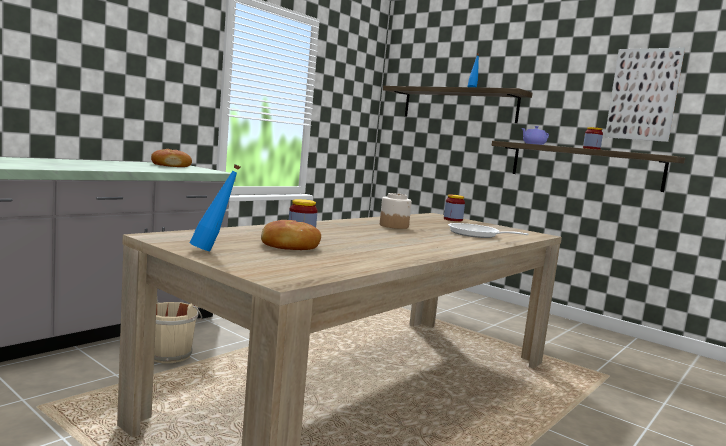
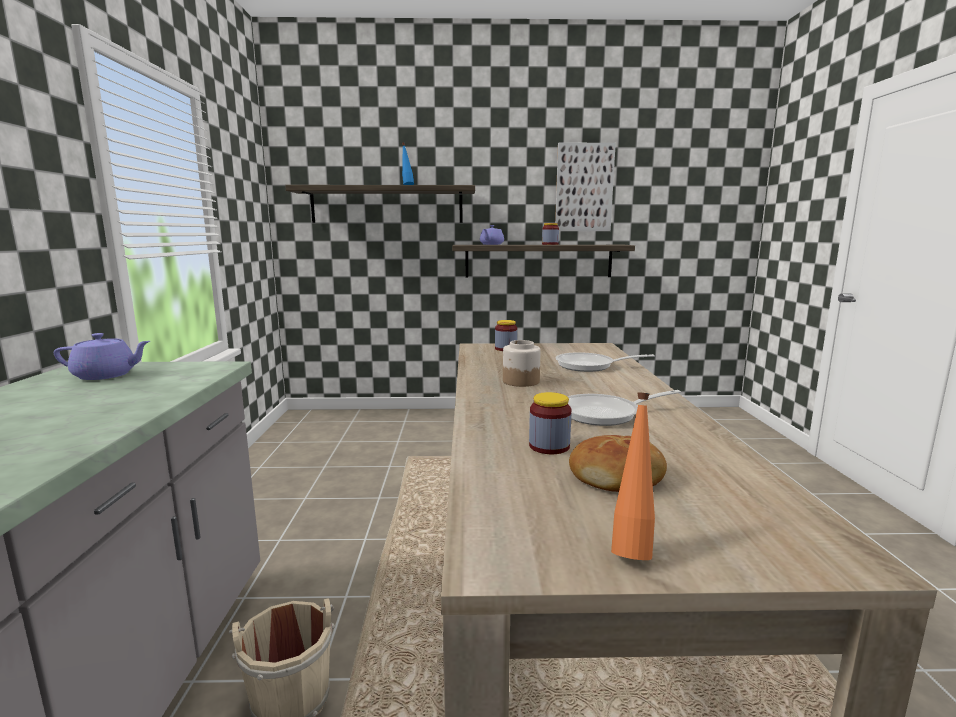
camera: 40 degrees left, 5 degrees up
bread [151,149,192,167] -> purple teapot [54,333,150,380]
blue bottle [190,164,240,251] -> orange bottle [611,393,655,560]
none -> frying pan [568,390,681,426]

